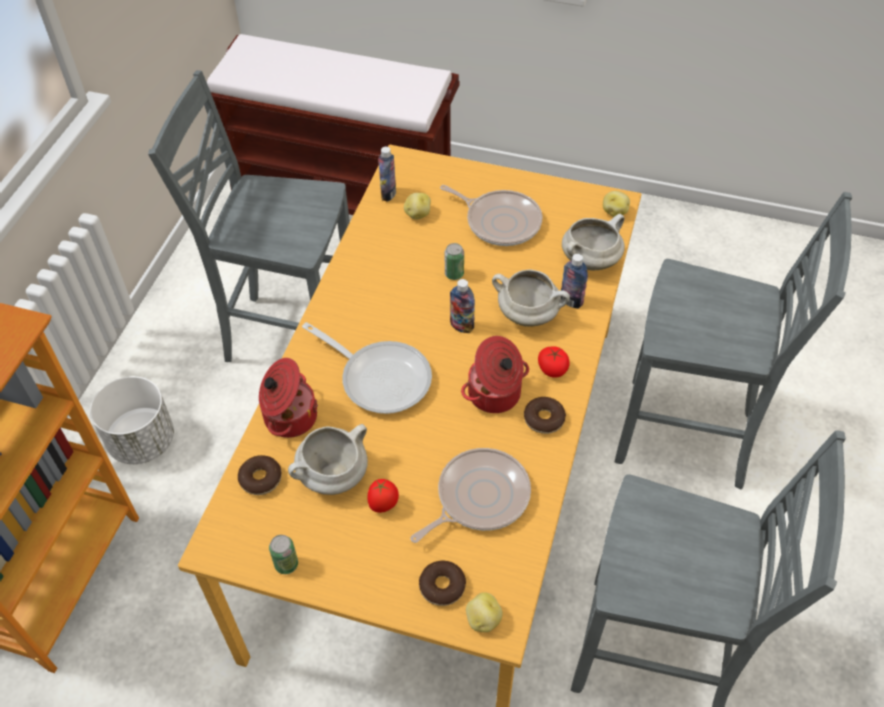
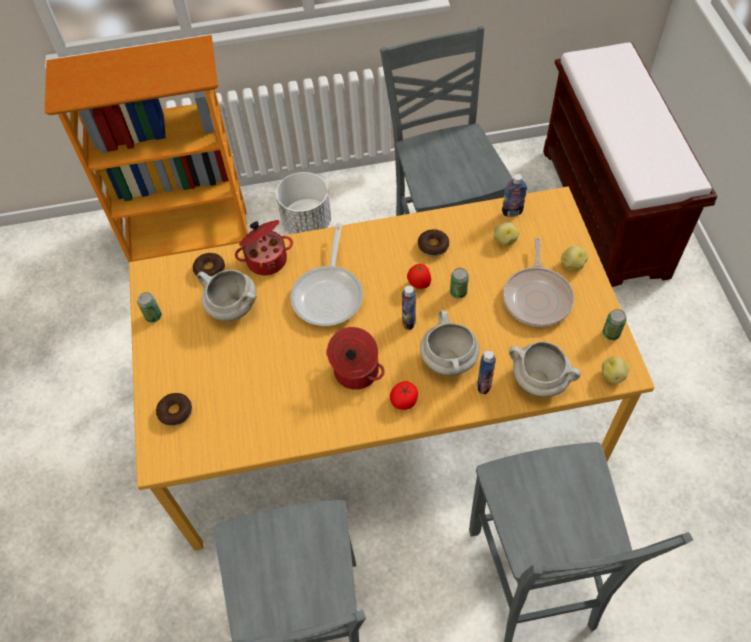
camera: 65 degrees right, 5 degrees up
tomato [367,479,399,513] -> tomato moved to [407,264,431,289]
frying pan [410,448,531,543] -> none
potato [466,592,503,632] -> potato moved to [561,246,588,271]
donut [524,397,566,434] -> donut moved to [418,229,449,257]
none -> can [603,309,627,340]

